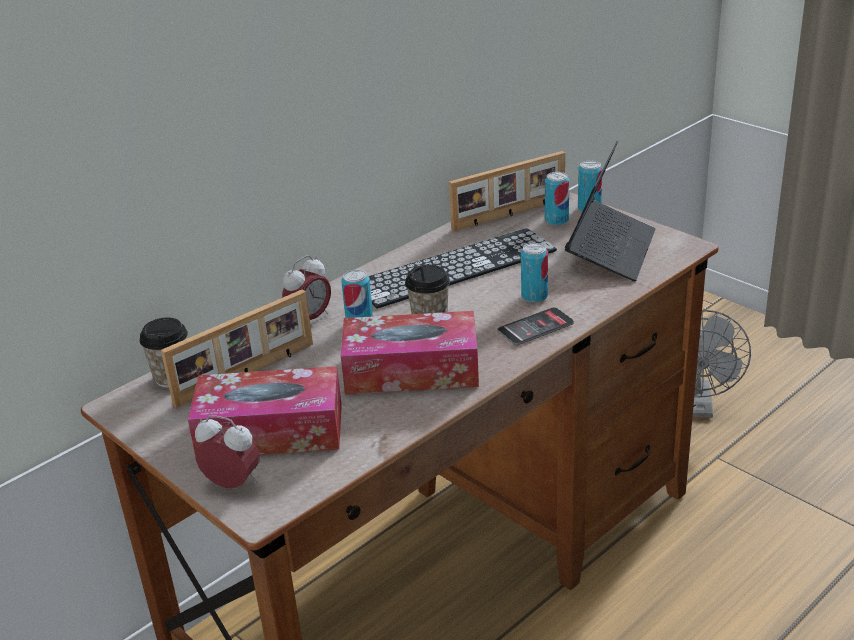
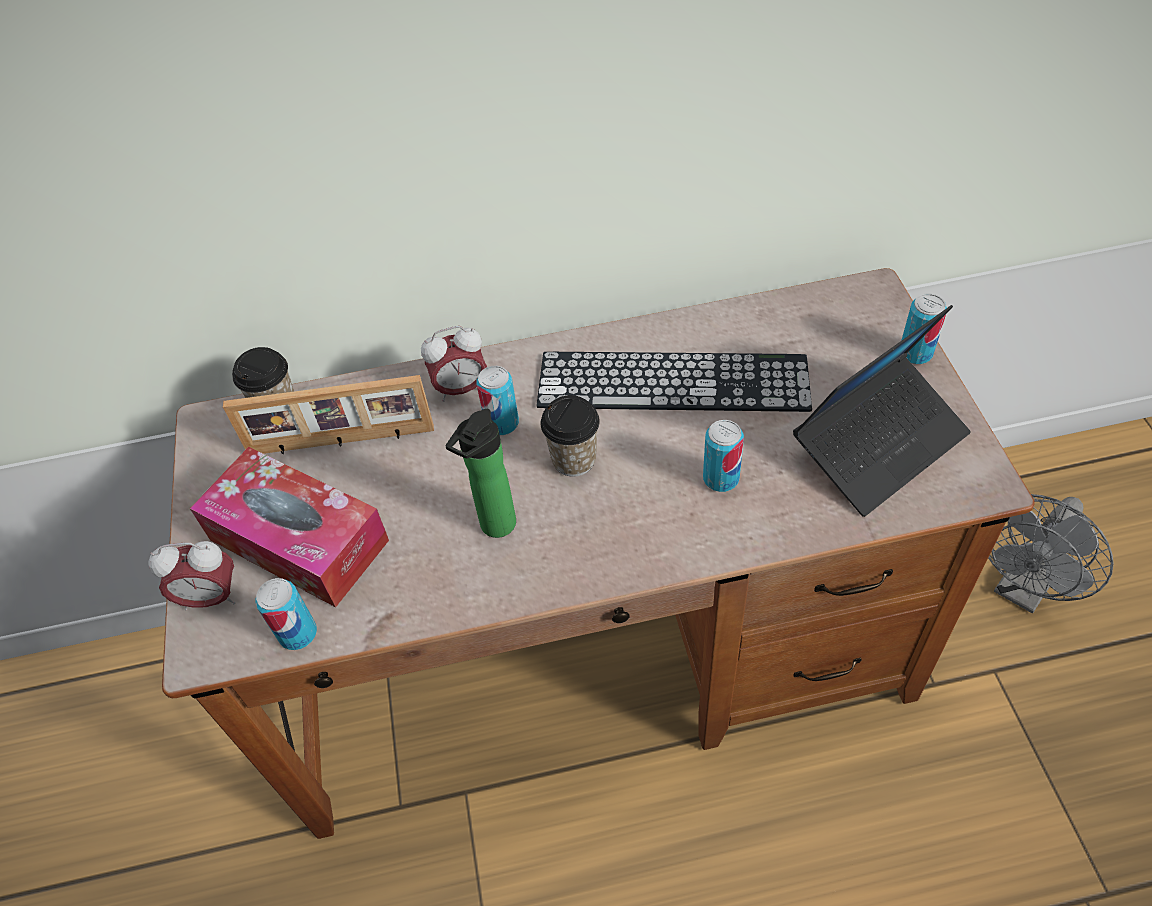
camera: 35 degrees right, 20 degrees up
alarm clock [195,415,260,488] -> alarm clock turned 120 degrees clockwise [149,541,235,611]
tissue box [341,311,479,394] -> bottle [446,409,516,538]
picture frame [449,151,565,231] -> none
phone [497,307,574,346] -> none
can [545,172,569,226] -> can moved to [256,578,317,650]

